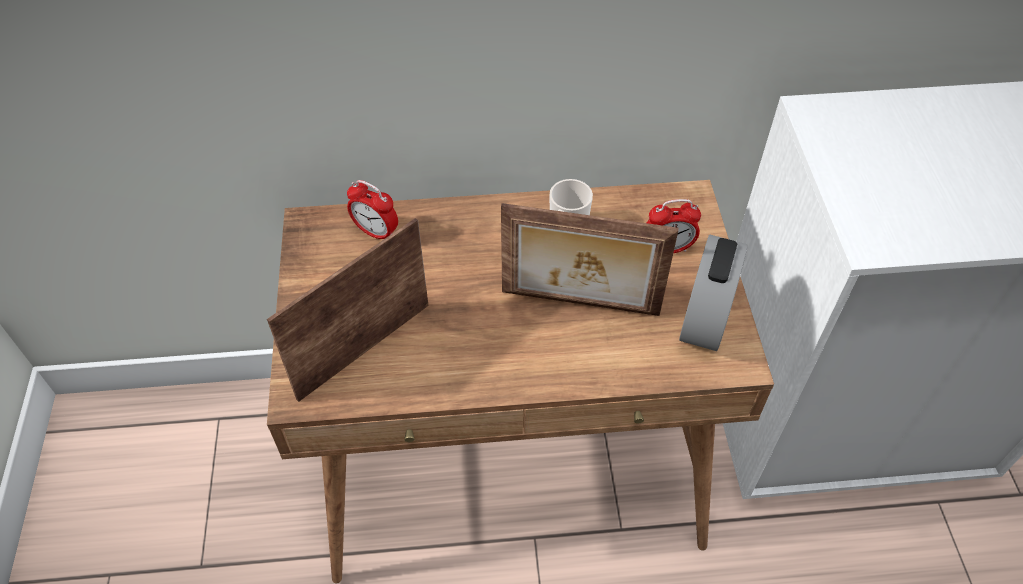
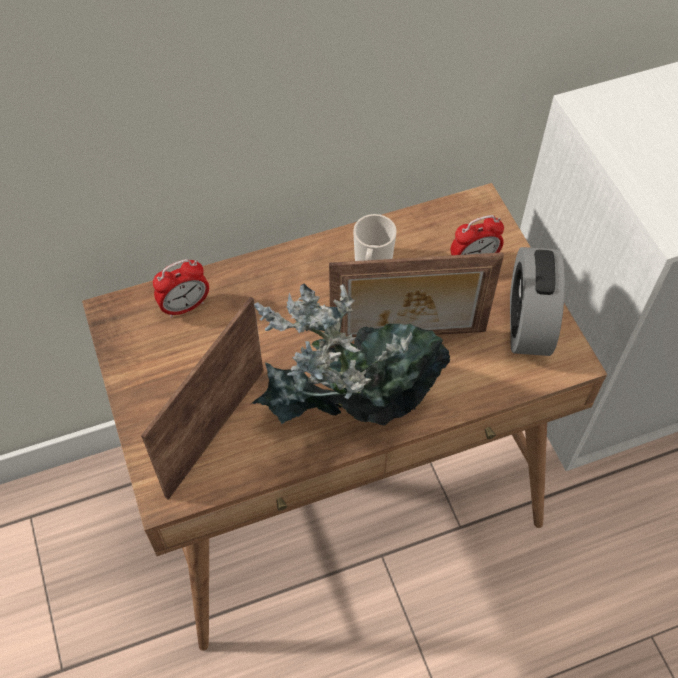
camera: 15 degrees left, 5 degrees up
alarm clock [347,180,398,239] -> alarm clock turned 45 degrees counterclockwise [153,259,209,318]
none -> potted plant [251,283,450,426]

